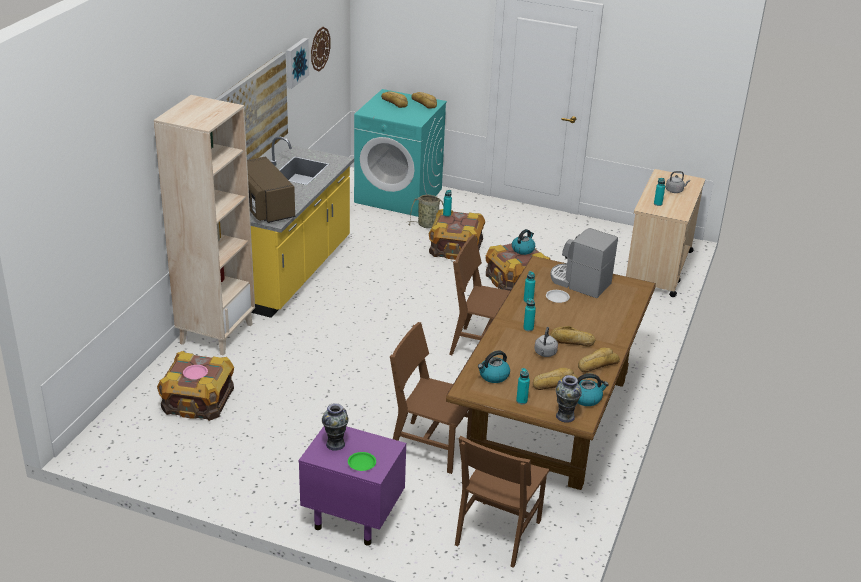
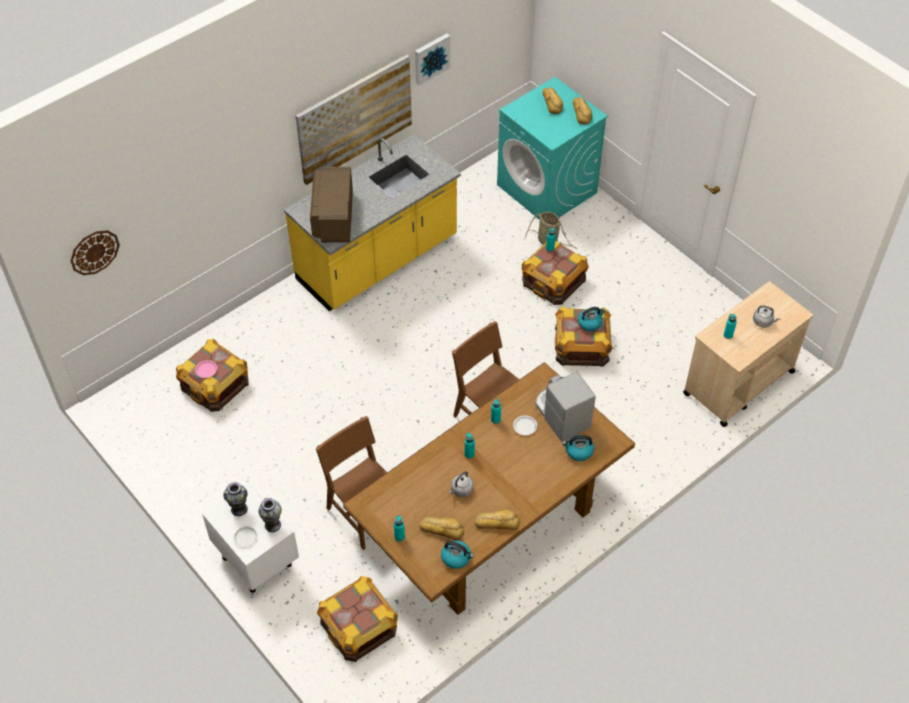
camera: 30 degrees right, 20 degrees up
beige bookcase [154,95,255,356] -> none
purple nightstand [299,426,406,546] -> white nightstand [202,482,299,593]
wall clock [311,27,330,71] -> wall clock moved to [71,230,120,275]
green plate [348,452,376,471] -> white plate [233,526,258,548]
brown chair [455,436,550,568] -> crate [317,576,398,662]
kettle [478,350,510,383] -> kettle moved to [562,435,594,461]
bread [550,326,595,346] -> none
vase [556,375,582,423] -> vase moved to [259,498,282,532]

